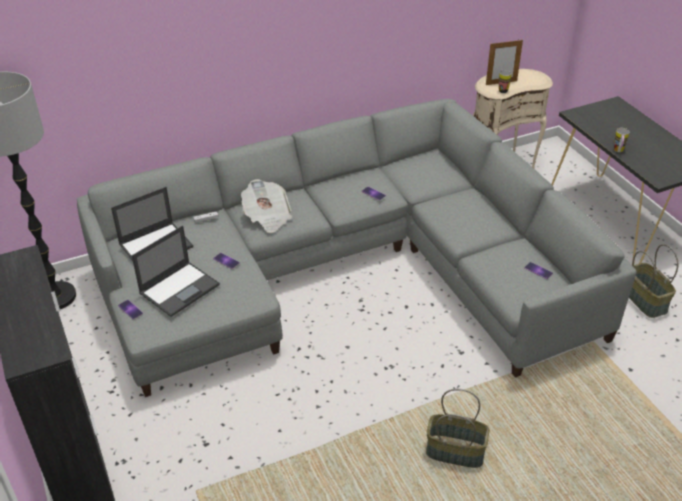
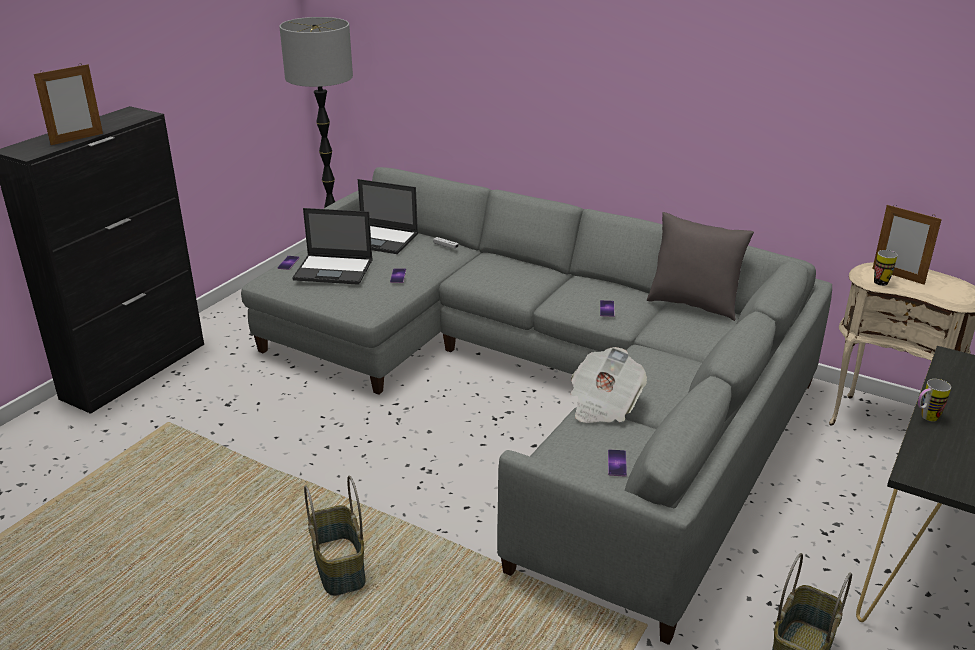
camera: 55 degrees right, 10 degrees down
newspaper [241,179,292,233] -> newspaper moved to [570,347,647,423]
none -> picture frame [34,64,103,145]
none -> grey pillow [647,212,754,321]

